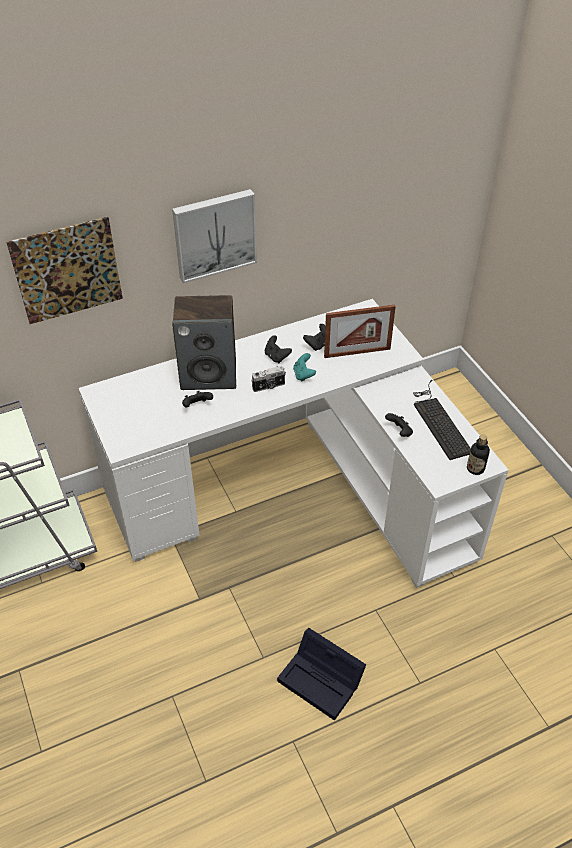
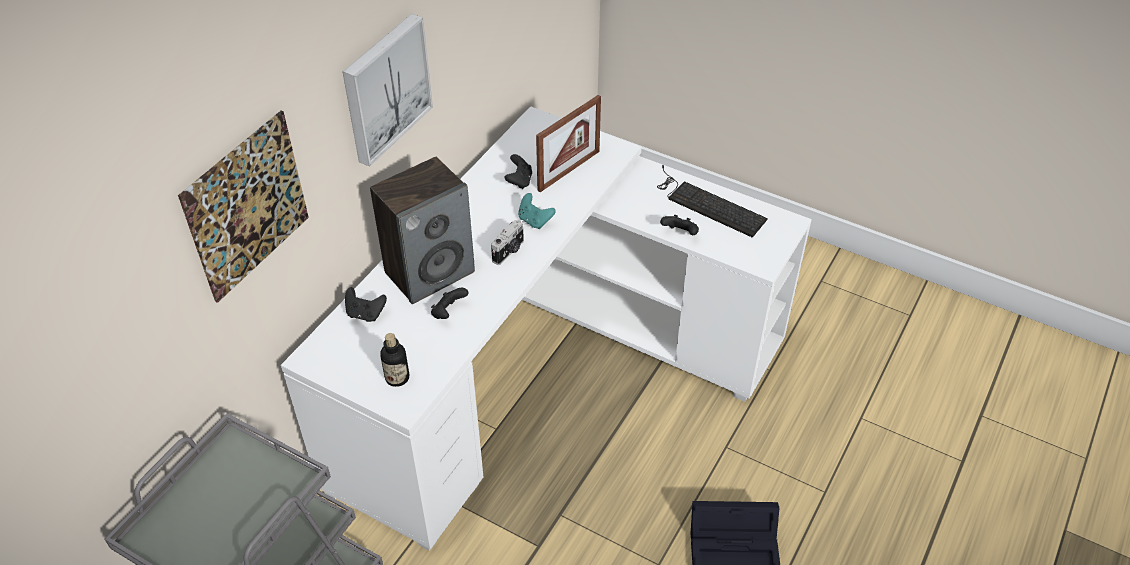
camera: 35 degrees left, 0 degrees up
black game controller [265,335,292,363] -> black game controller moved to [345,287,387,322]
bottle [467,434,490,475] -> bottle moved to [380,333,409,387]

